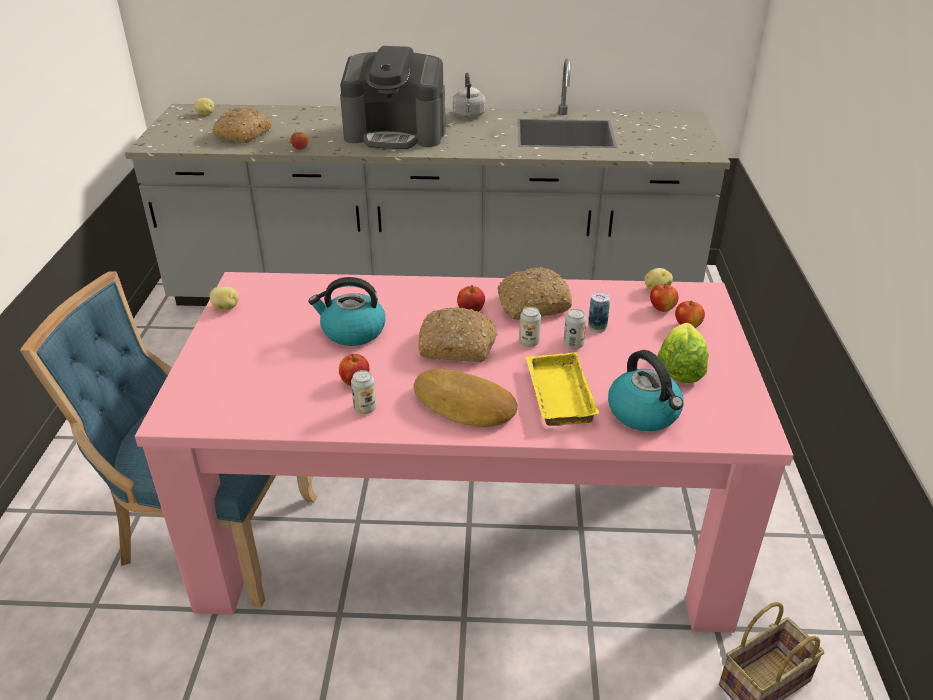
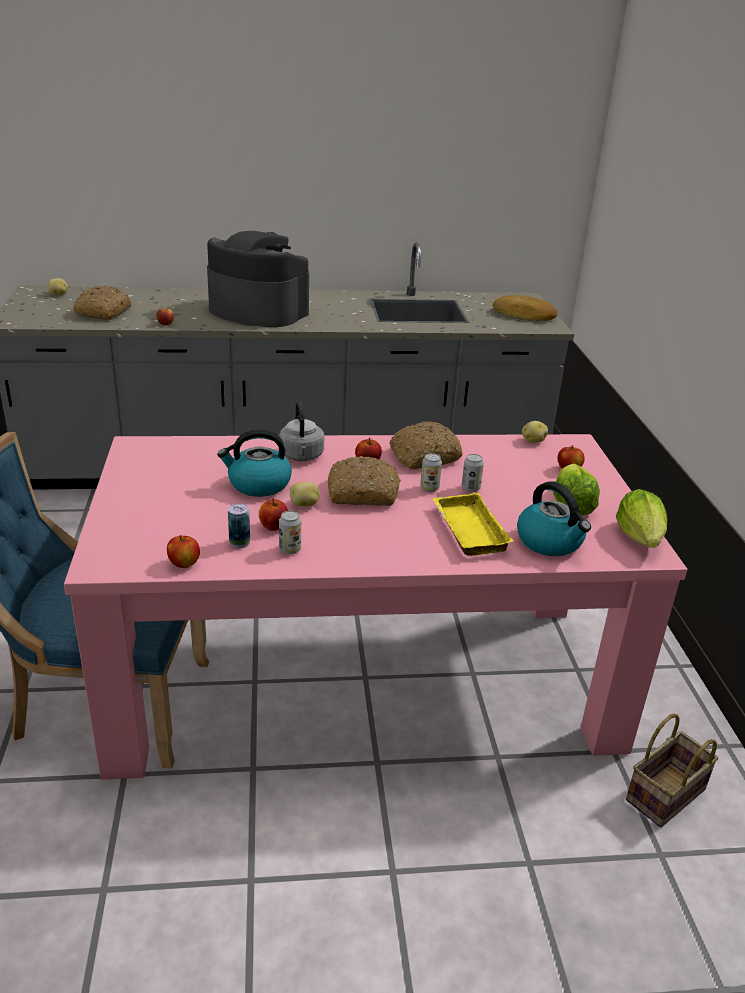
camera: 10 degrees left, 5 degrees down
potato [210,287,239,310] -> potato moved to [290,482,320,506]
coffee machine [340,46,445,149] -> coffee machine turned 150 degrees counterclockwise [207,231,309,327]
bread [414,369,517,427] -> bread moved to [493,295,557,321]
grey kettle [453,73,486,118] -> grey kettle moved to [279,401,324,461]
can [588,292,610,333] -> can moved to [228,504,250,549]
apple [650,284,679,312] -> apple moved to [167,535,200,568]
none -> lettuce [616,489,667,548]

